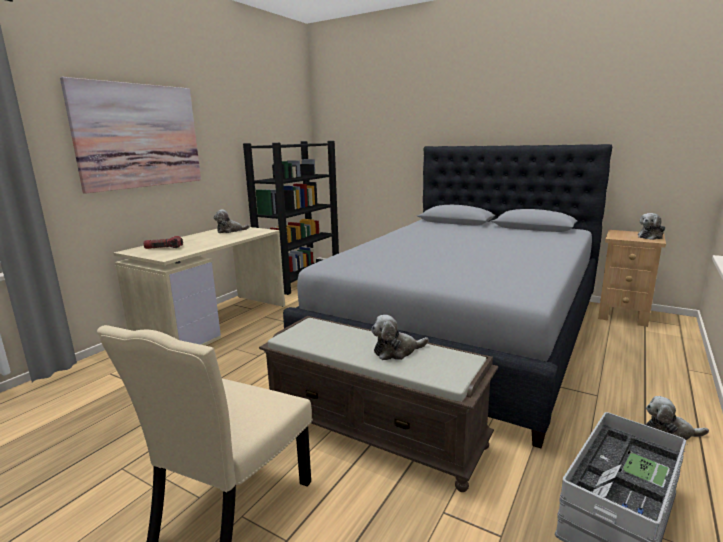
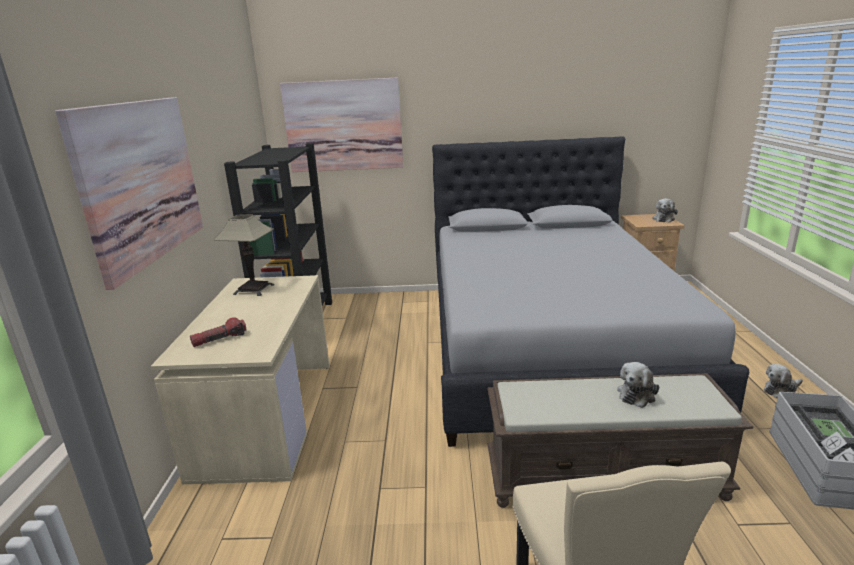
camera: 30 degrees left, 5 degrees up
plush toy [214,209,250,233] -> table lamp [214,214,274,296]
none -> picture [280,78,403,172]

